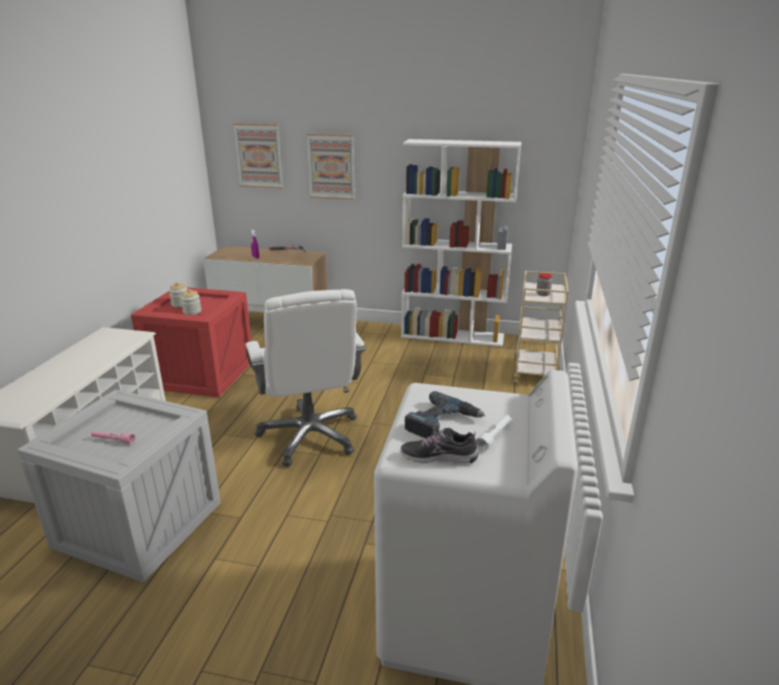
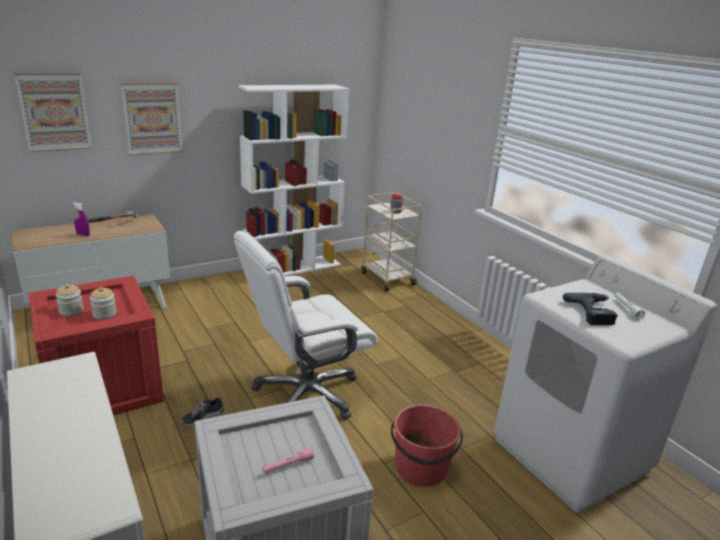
camera: 45 degrees left, 0 degrees up
white office chair [246,289,366,467] -> white office chair turned 120 degrees clockwise [234,231,378,420]
shoe [401,428,478,463] -> shoe moved to [181,396,224,426]
none -> red bucket [391,404,463,487]

